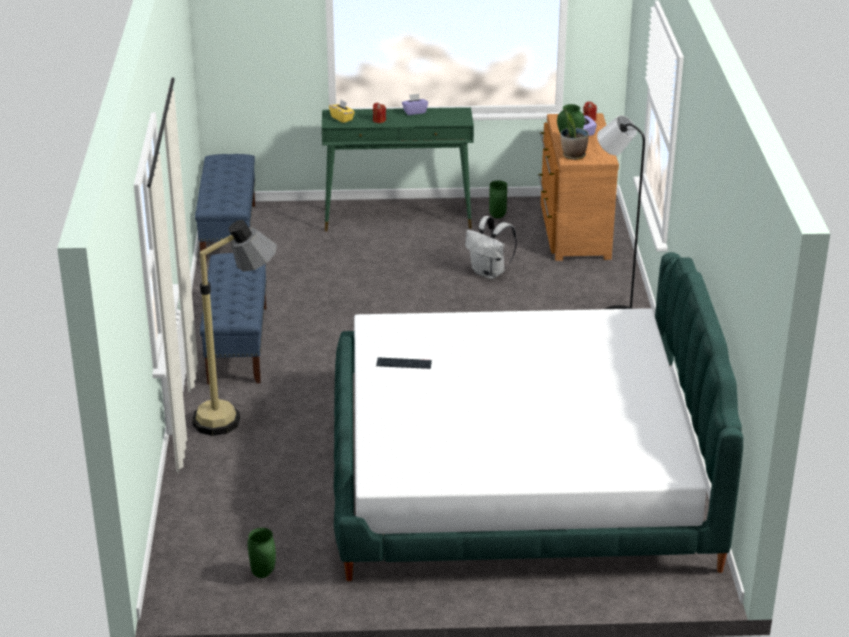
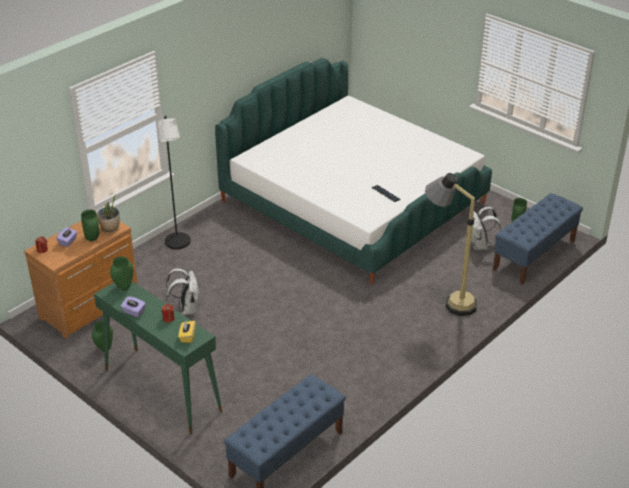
camera: 135 degrees left, 5 degrees up
blue bench [200,253,267,384] -> blue bench moved to [493,193,583,285]
none -> green vase [110,256,133,291]
none -> white backpack [471,207,502,250]

